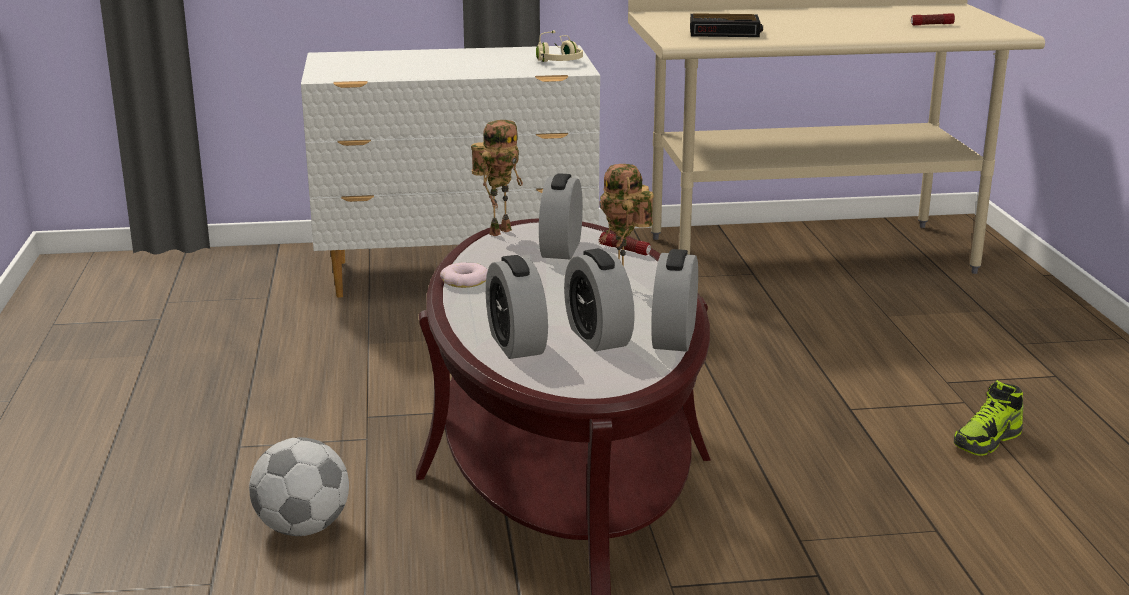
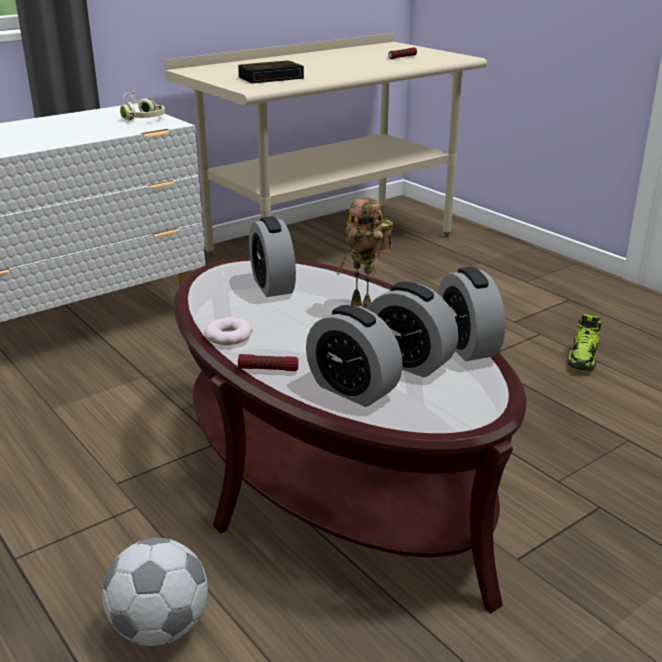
camera: 30 degrees left, 5 degrees up
toy robot [471,120,523,236] -> none
flashlight [599,232,651,255] -> flashlight moved to [238,354,299,371]

